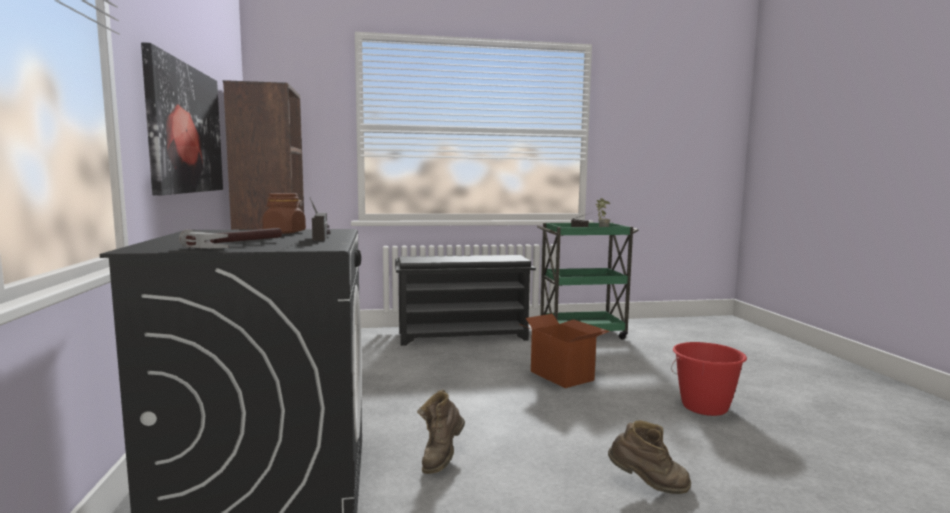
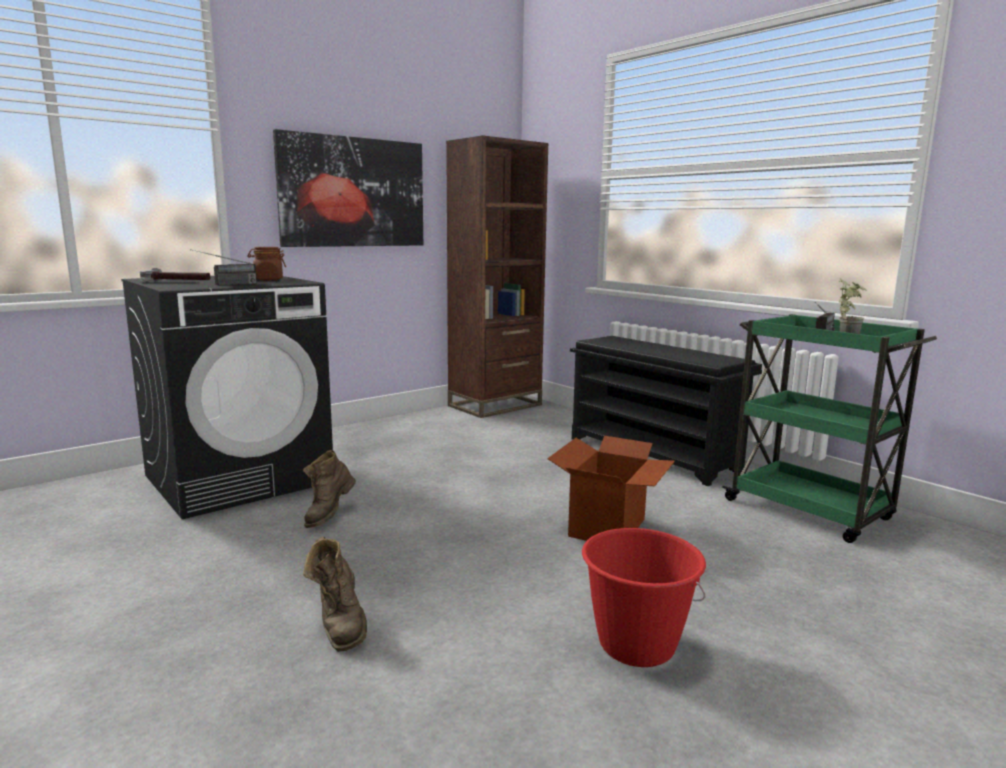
camera: 60 degrees right, 5 degrees up
brown boot [417,390,465,474] -> brown boot turned 60 degrees counterclockwise [303,450,356,528]

